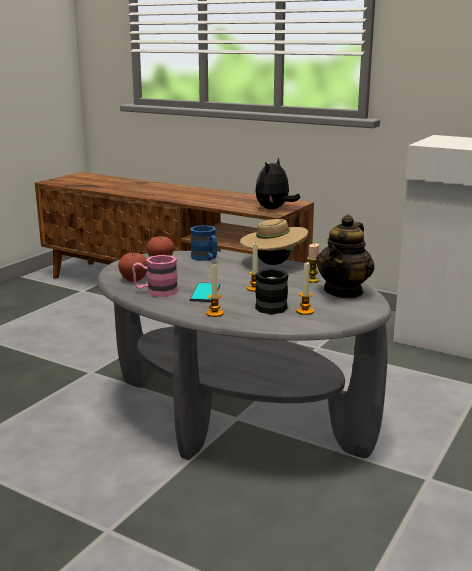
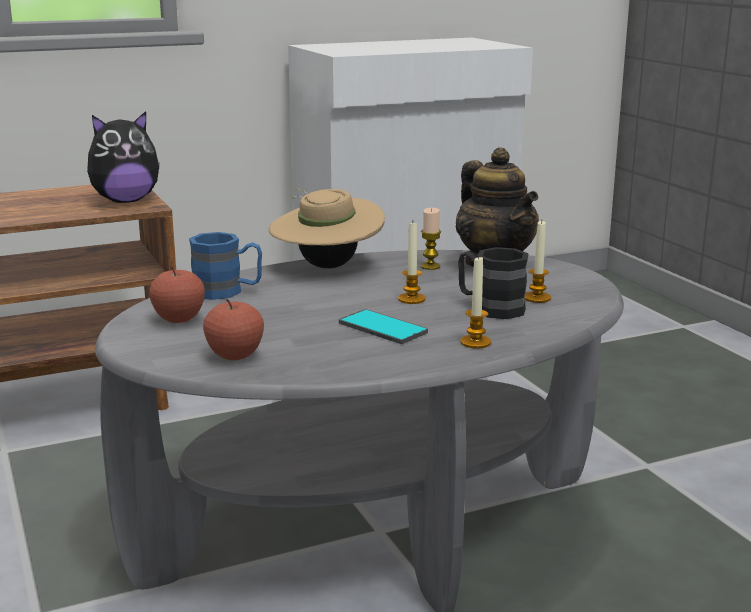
camera: 55 degrees left, 0 degrees up
pink mug [132,255,178,297] -> none
plush toy [255,158,300,209] -> plush toy turned 90 degrees counterclockwise [87,111,160,203]

